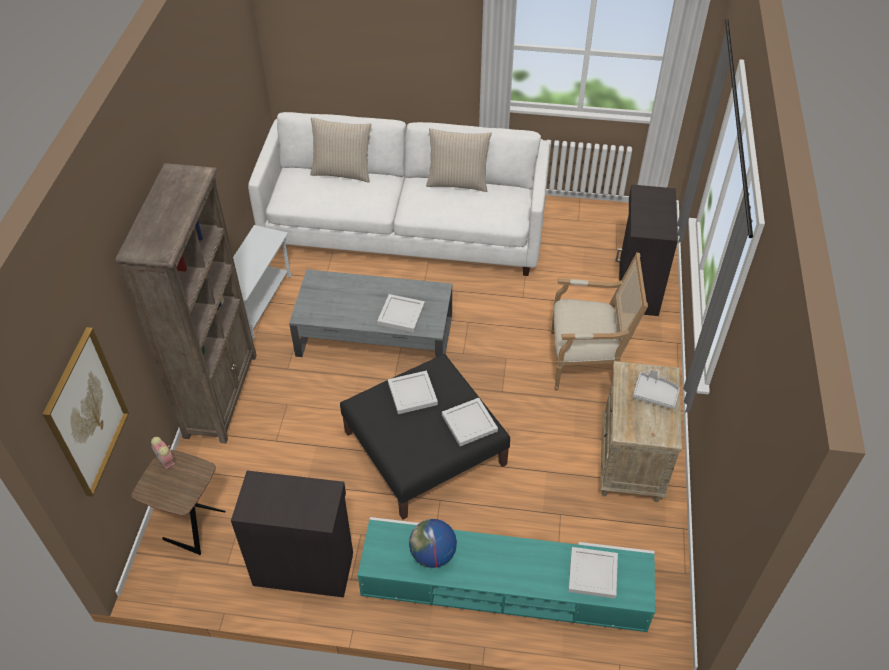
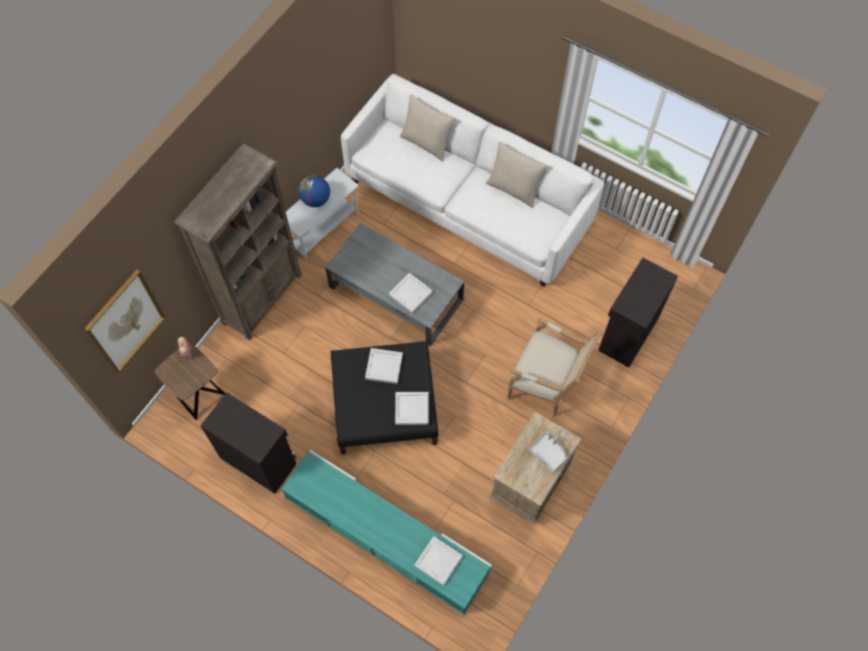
camera: 25 degrees right, 15 degrees up
globe [409,519,457,568] -> globe moved to [298,175,330,207]

